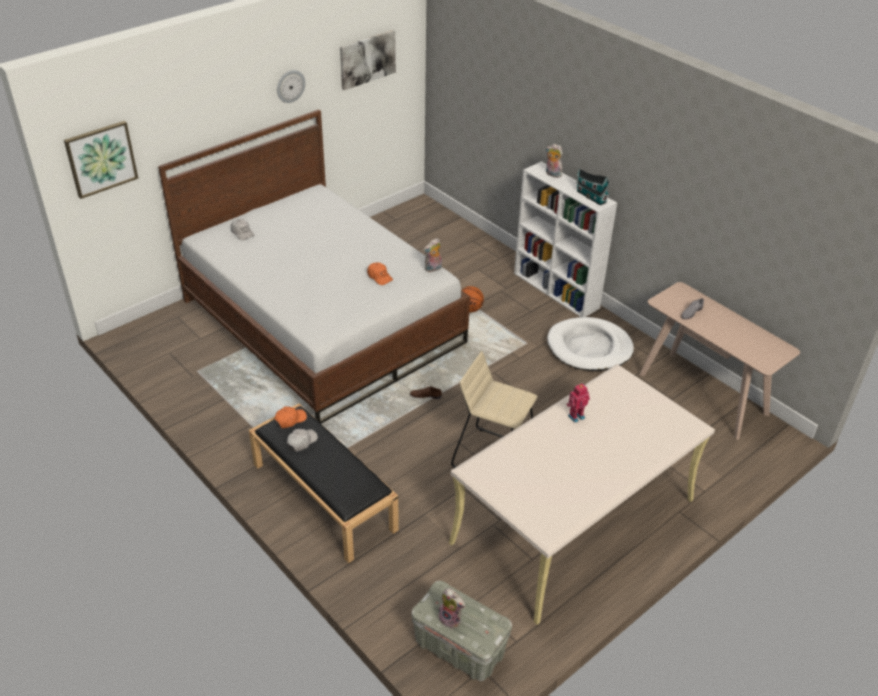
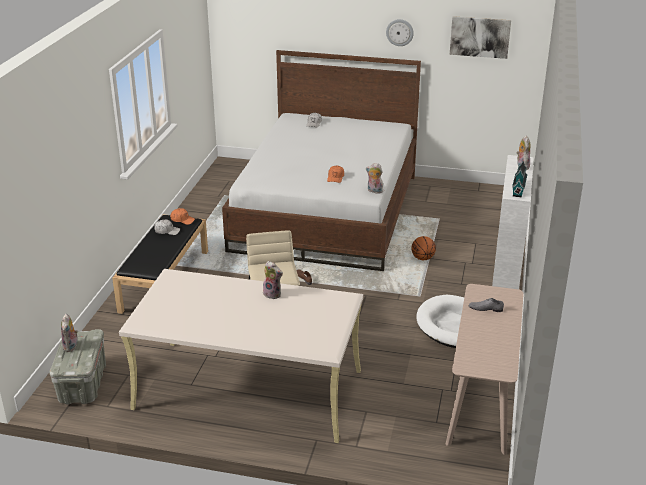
camera: 55 degrees right, 10 degrees down
picture [64,121,138,199] -> none
toy robot [566,383,590,423] -> plush toy [263,261,283,299]

